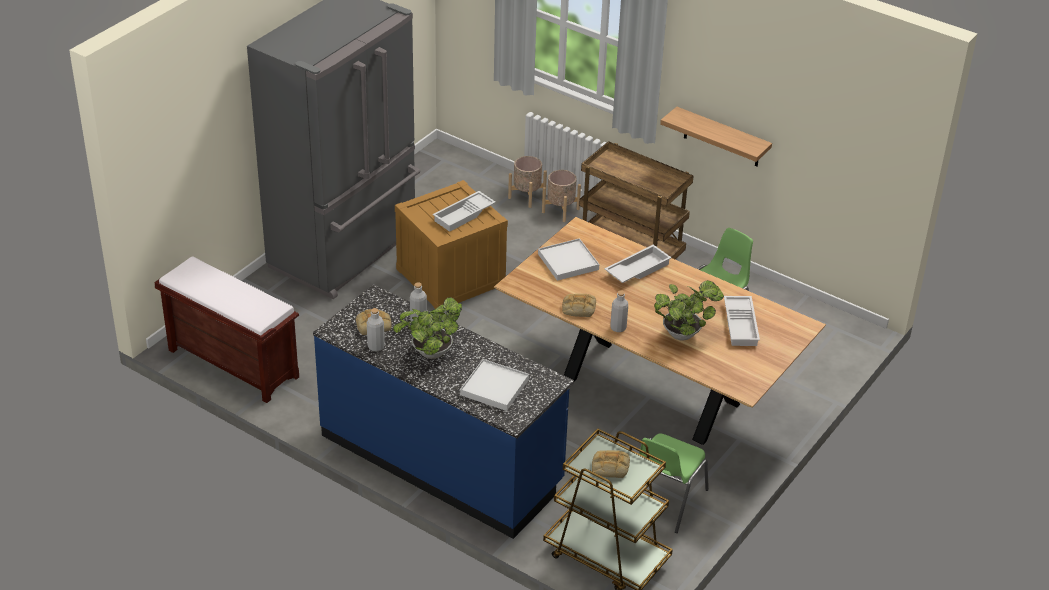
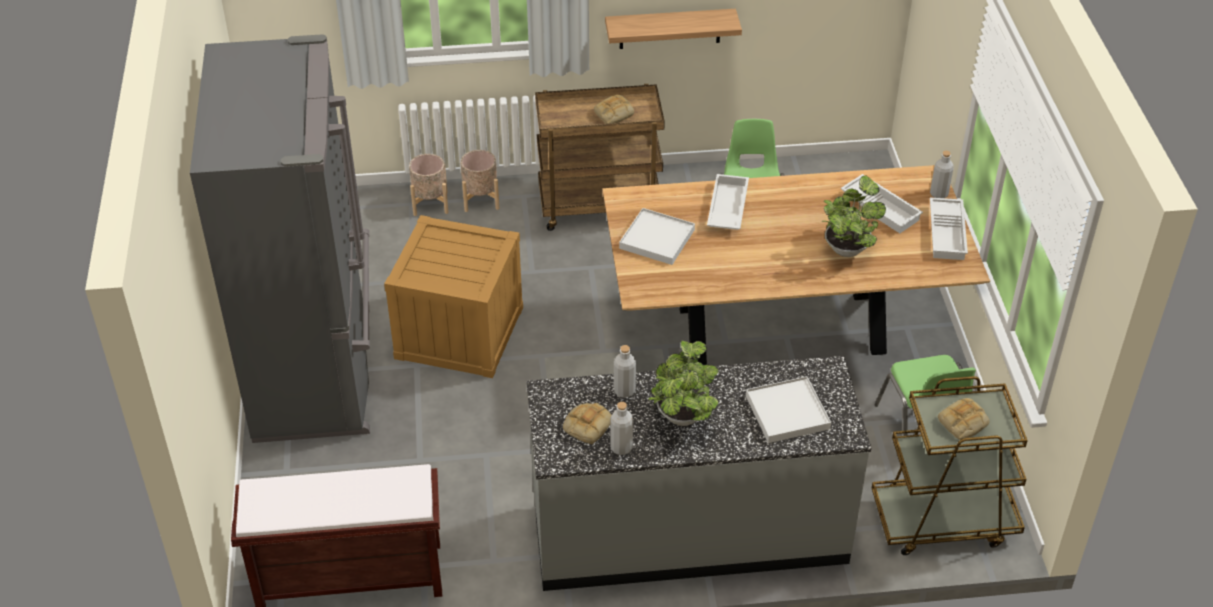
camera: 40 degrees left, 5 degrees up
blue counter [313,284,574,539] -> grey counter [526,356,871,591]
white tray [433,191,496,232] -> white tray moved to [930,197,968,260]
bread [562,294,596,317] -> bread moved to [594,95,634,124]
grey bottle [610,291,628,332] -> grey bottle moved to [930,151,954,198]

